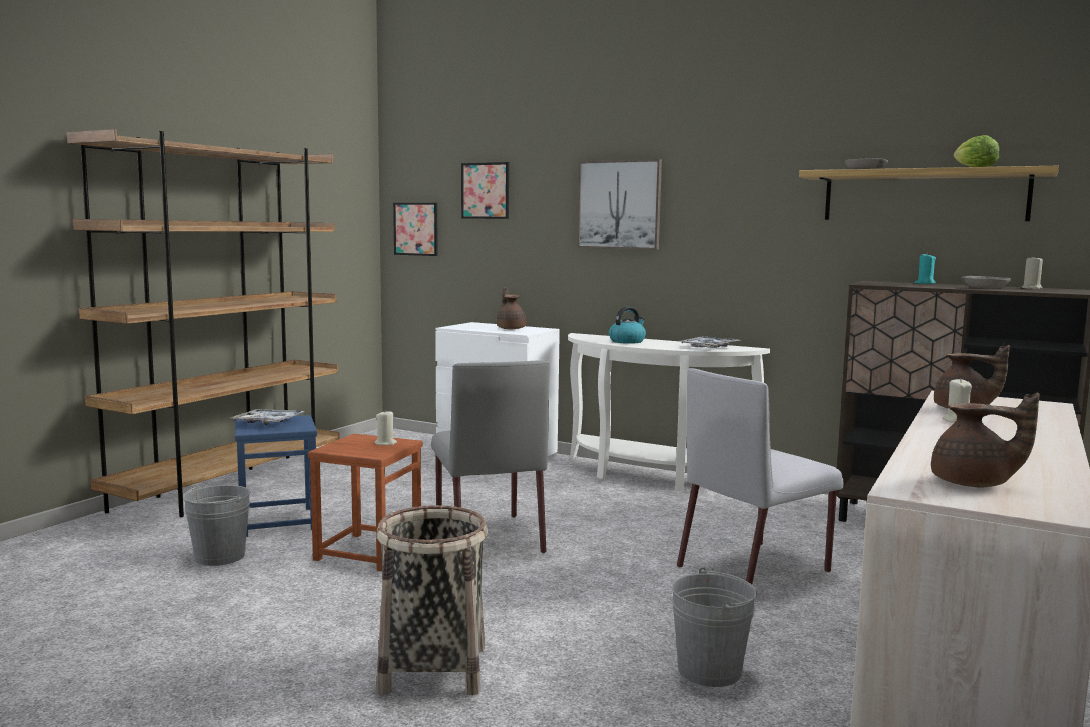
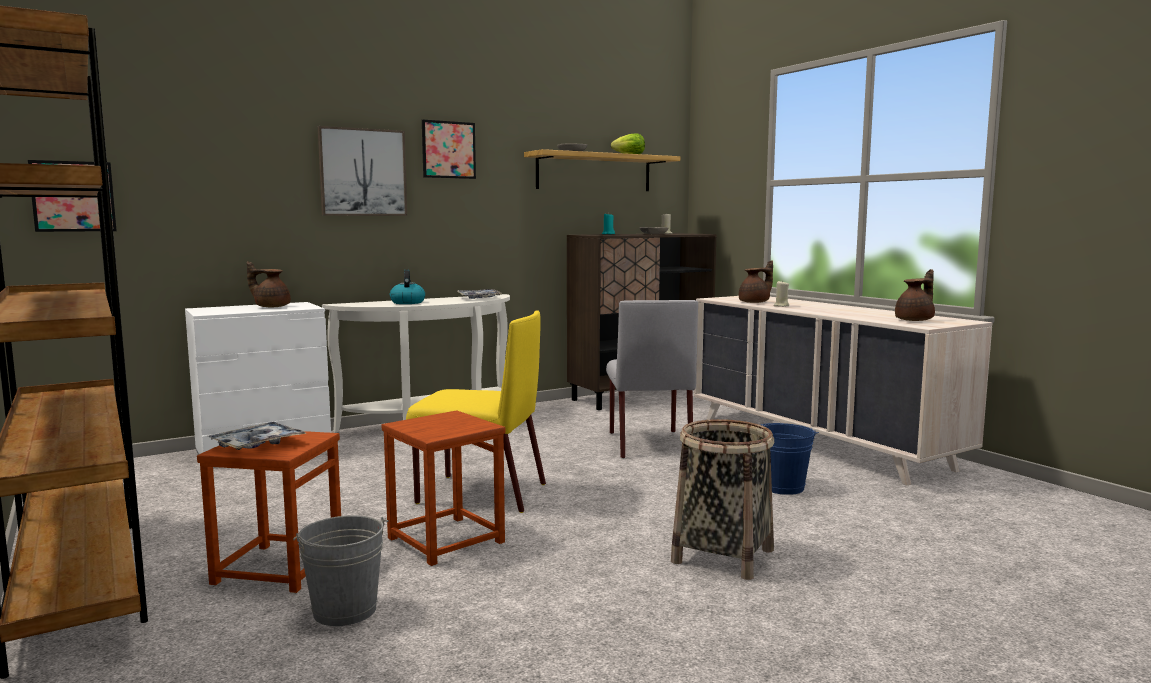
camera: 60 degrees left, 0 degrees up
blue stool [235,415,317,537] -> brown stool [197,431,341,593]
beige candle [375,411,397,445] -> none
grey chair [431,360,550,553] -> yellow chair [406,311,546,513]
picture [461,162,509,219] -> picture moved to [422,120,476,179]
grey bucket [671,567,757,687] -> blue bucket [761,423,819,495]

